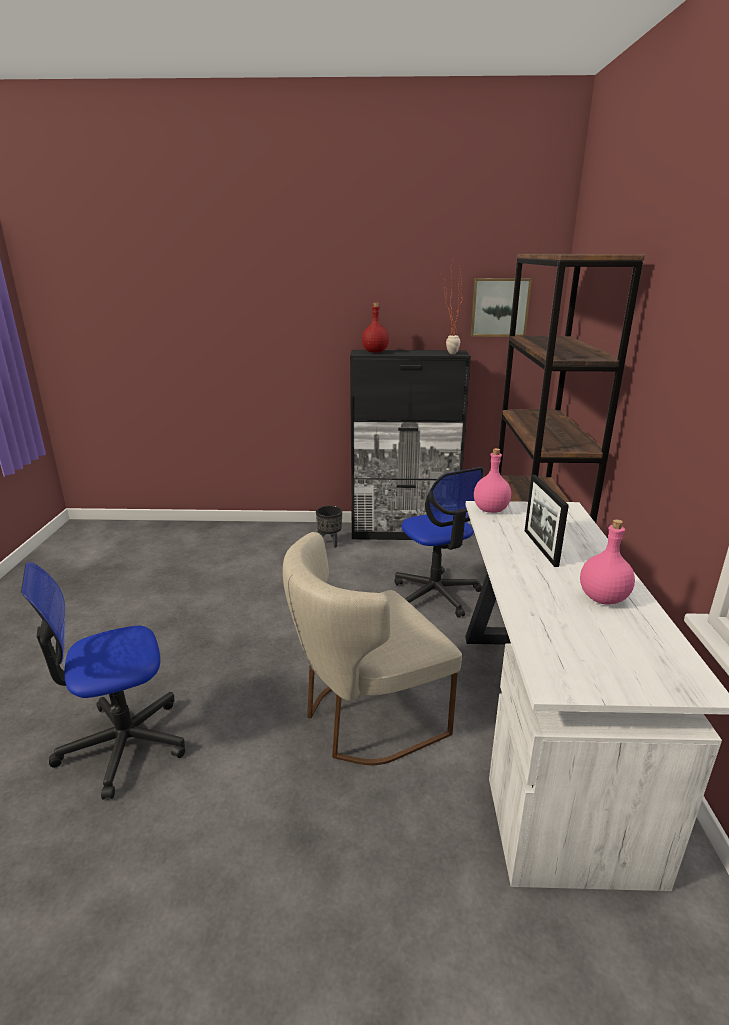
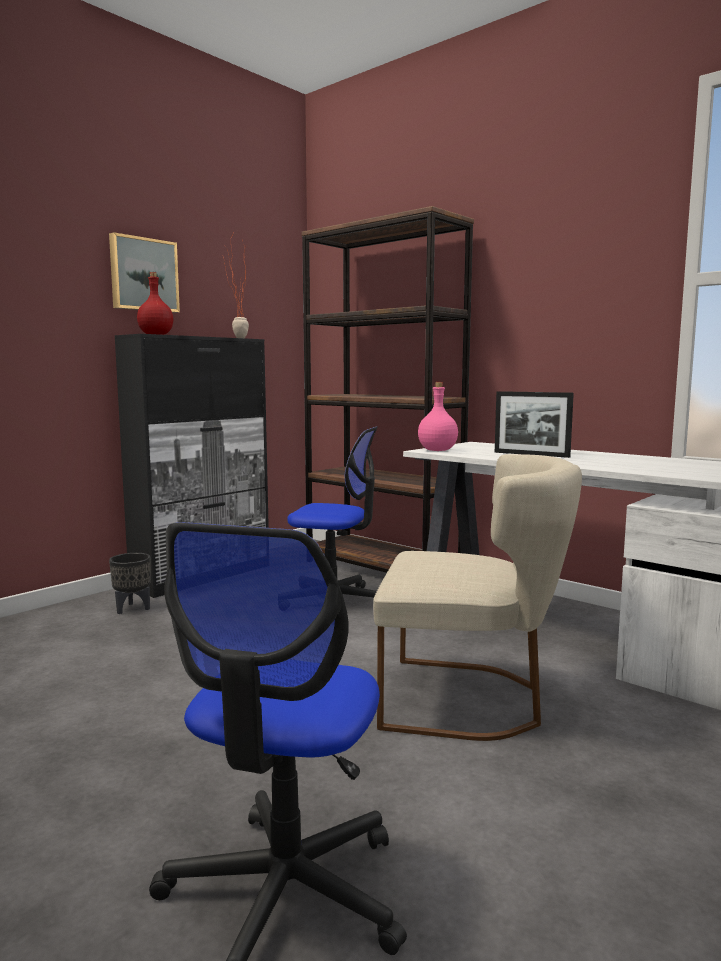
camera: 50 degrees left, 15 degrees down
beige chair [283,532,462,765] -> beige chair turned 90 degrees counterclockwise [373,454,582,741]
picture [470,278,532,337] -> picture moved to [109,232,180,313]
pink bottle [580,519,635,605] -> none

